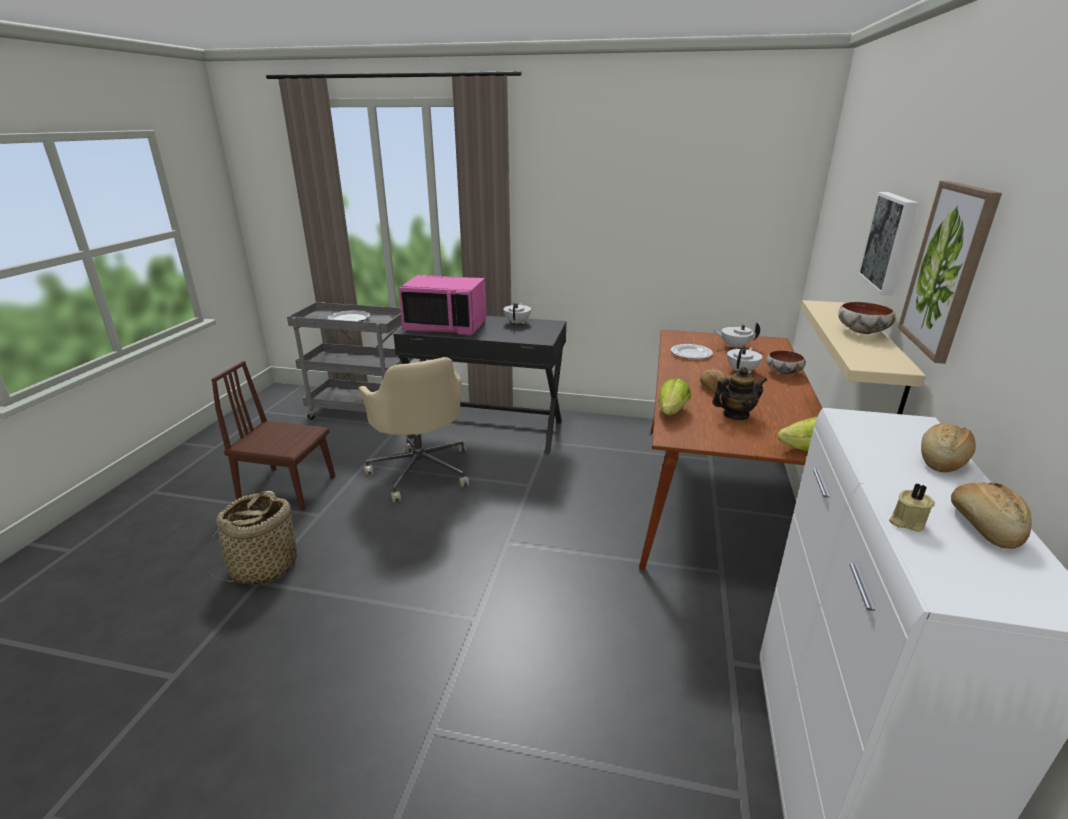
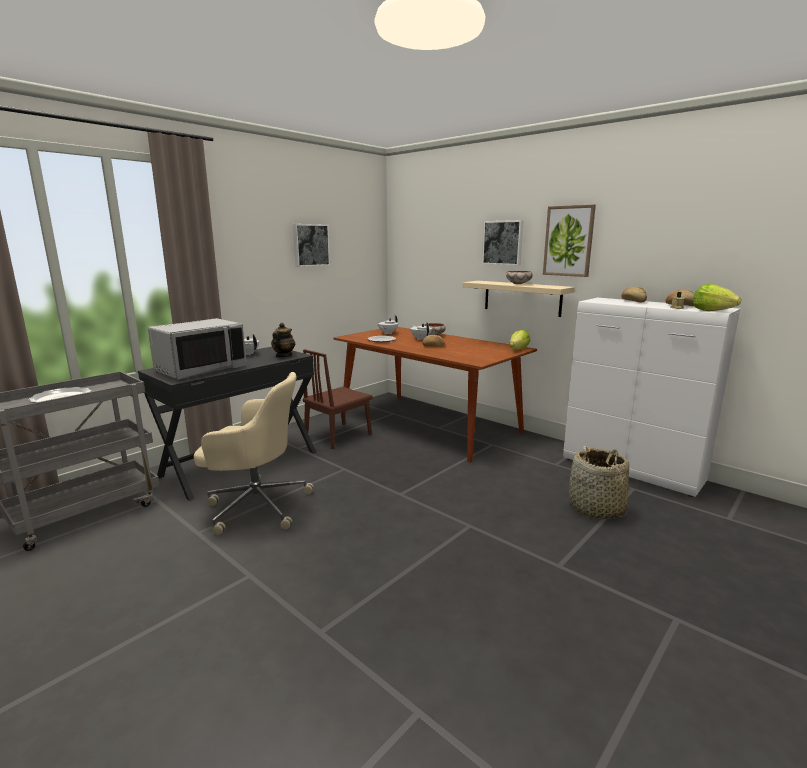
camera: 60 degrees left, 10 degrees down
basket [207,491,299,585] -> basket moved to [569,446,629,519]
brown chair [211,361,335,510] -> brown chair moved to [303,349,373,449]
pink microwave [399,275,487,335] -> grey microwave [148,318,247,379]
lettuce [658,378,691,415] -> lettuce moved to [693,284,741,311]
teapot [712,367,767,420] -> teapot moved to [271,323,295,357]
none -> picture [293,224,330,267]

